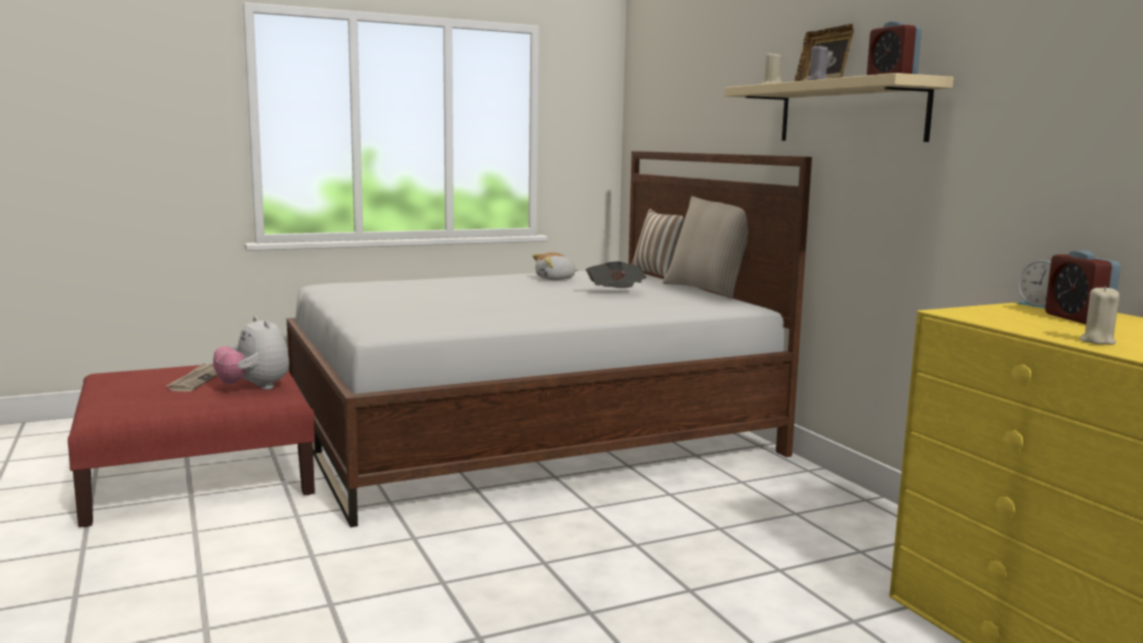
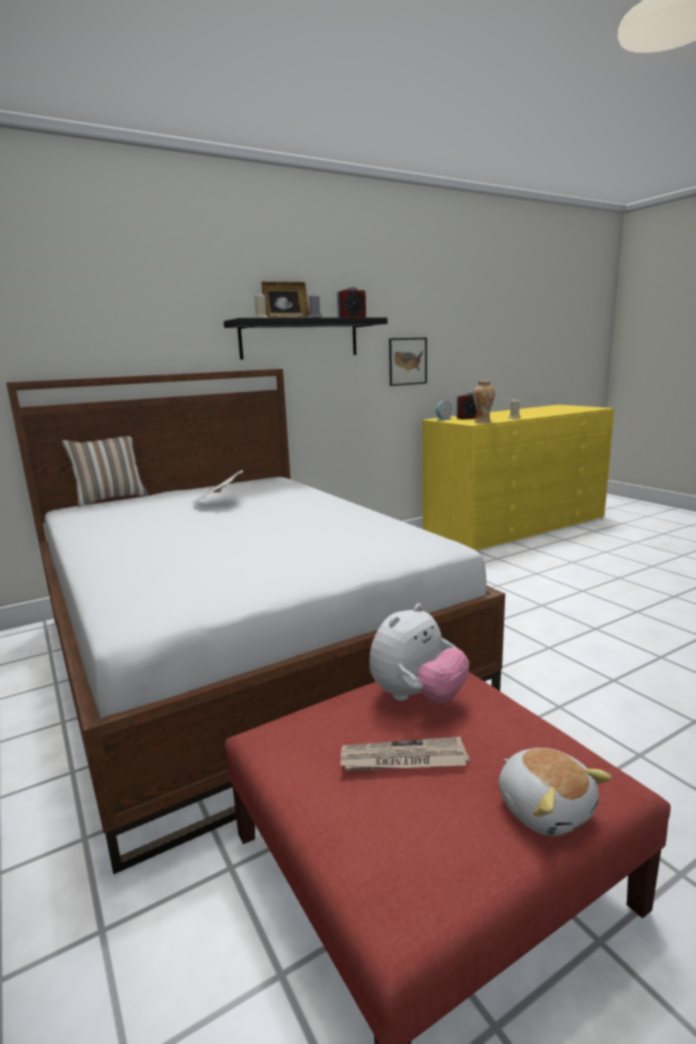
camera: 95 degrees left, 5 degrees up
plush toy [533,252,579,280] -> plush toy moved to [499,748,612,836]
beige pillow [663,196,748,299] -> none
beige shelf [724,73,954,142] -> black shelf [224,317,388,360]
none -> picture [389,338,427,386]
none -> vase [473,381,495,423]

